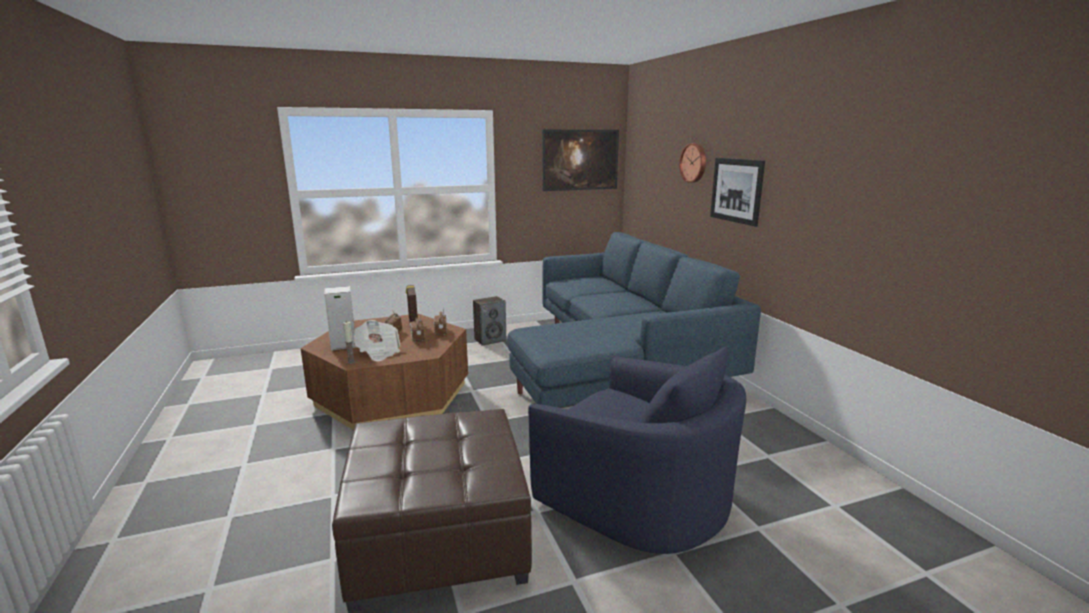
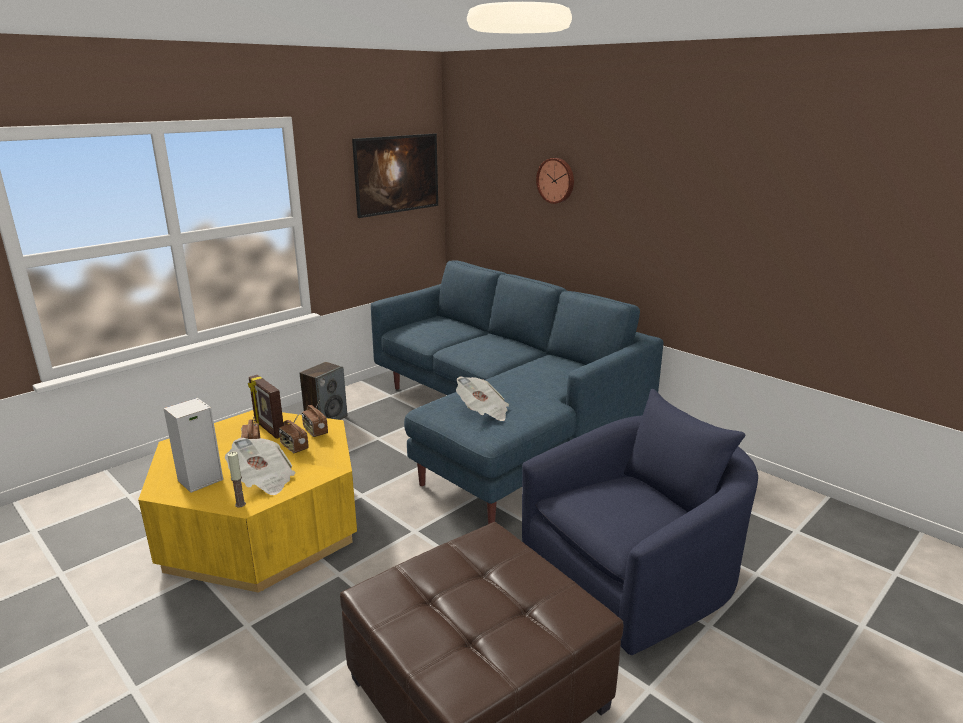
camera: 25 degrees left, 5 degrees up
brown coffee table [300,314,468,430] -> yellow coffee table [138,410,357,593]
blue armchair [528,347,746,554] -> blue armchair turned 45 degrees counterclockwise [522,389,758,655]
picture [710,158,765,227] -> none
none -> newspaper [456,376,509,421]

